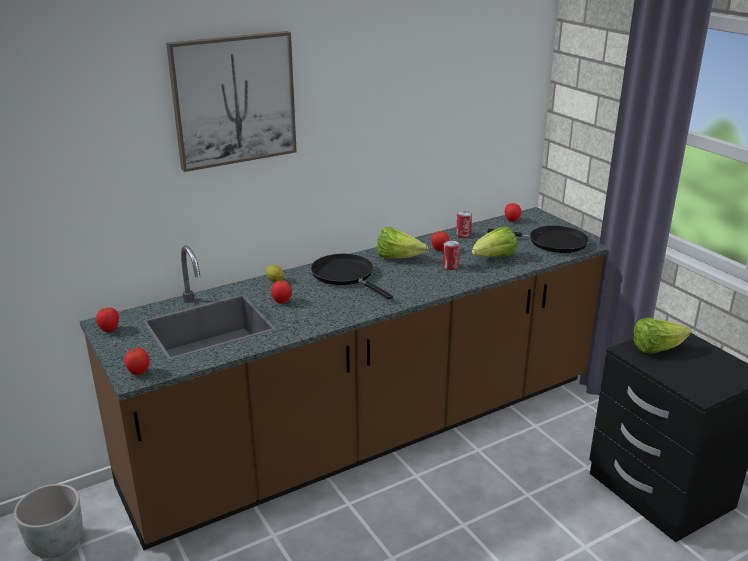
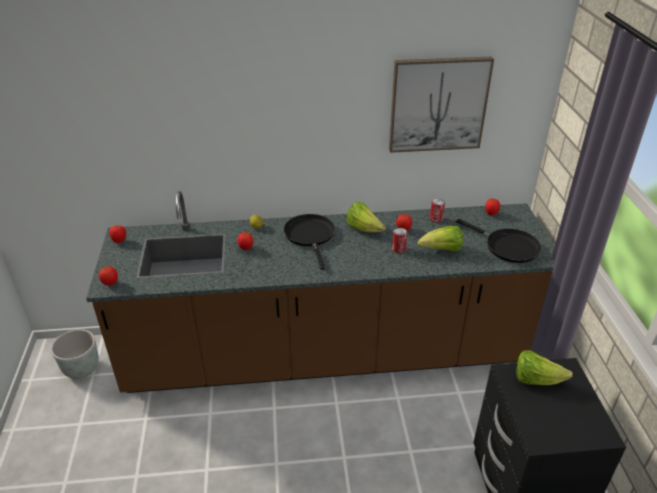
camera: 25 degrees right, 10 degrees up
picture [166,31,297,172] -> picture moved to [389,56,494,153]

